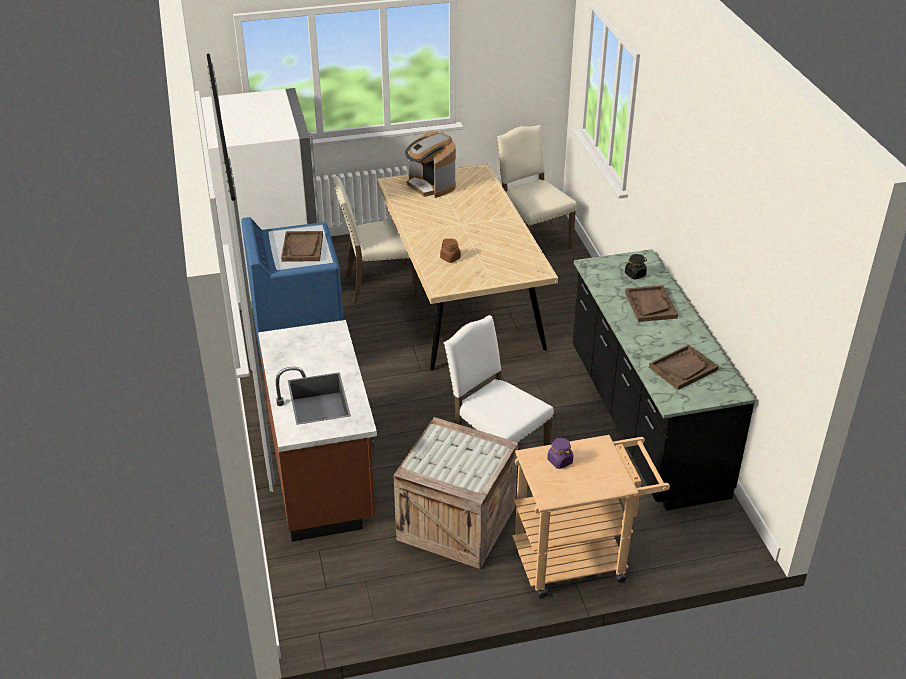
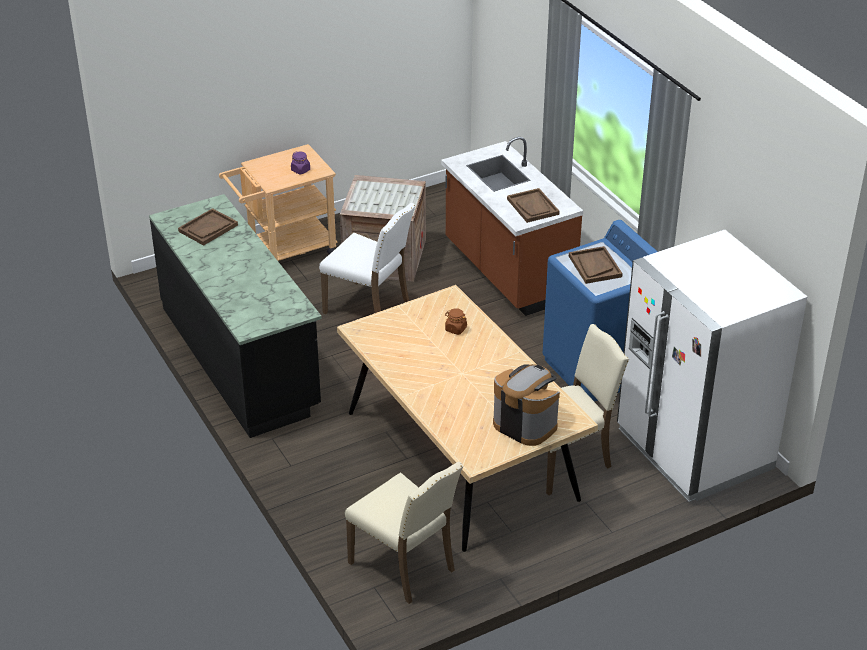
camera: 165 degrees right, 0 degrees up
black jar [625,254,647,280] -> none
brown tray [625,285,678,322] -> brown tray moved to [507,188,560,223]

